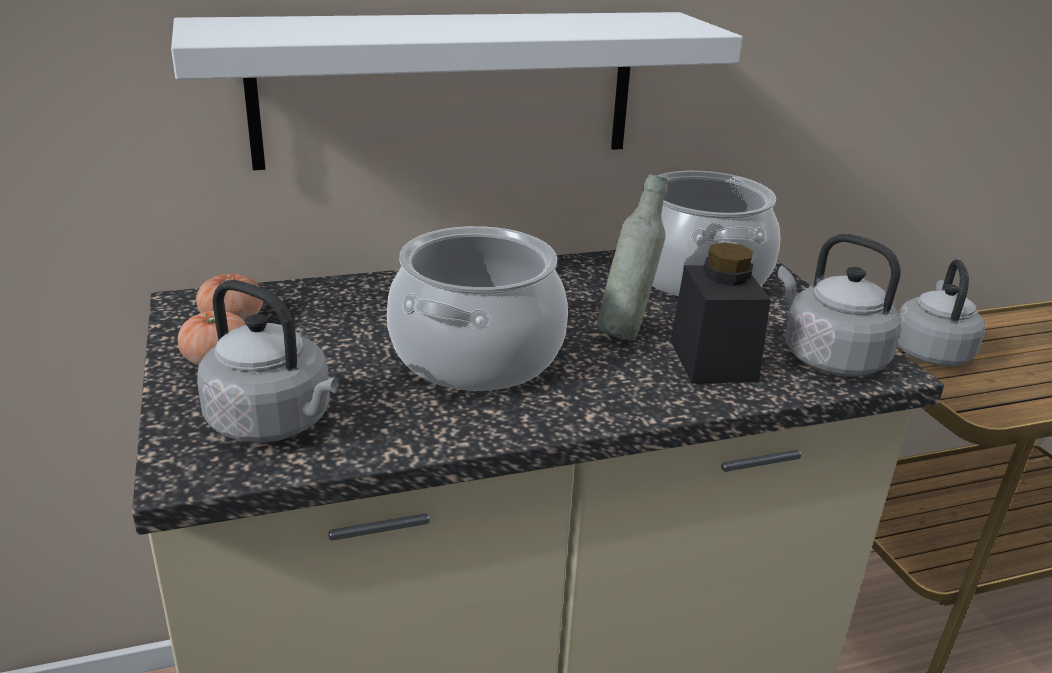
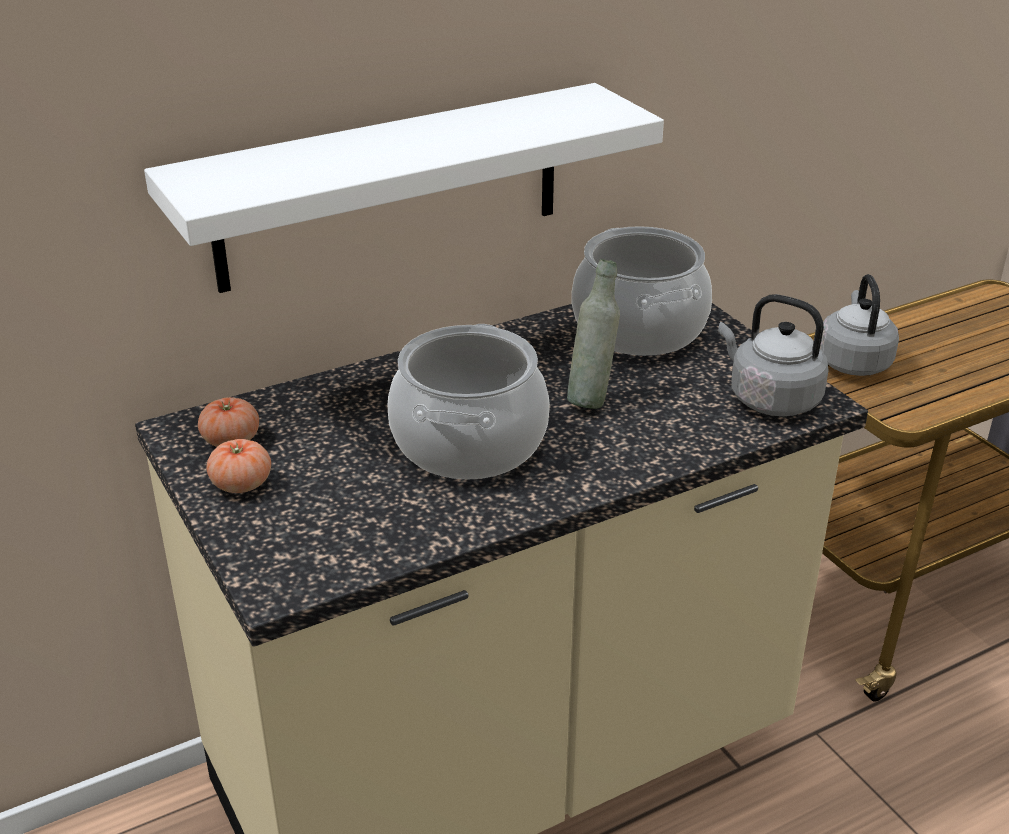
camera: 10 degrees left, 5 degrees up
grey kettle [197,280,339,443] -> none
black jar [671,242,771,384] -> none

